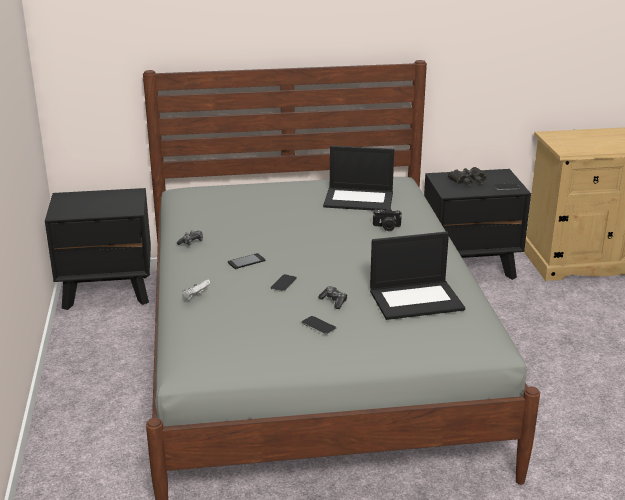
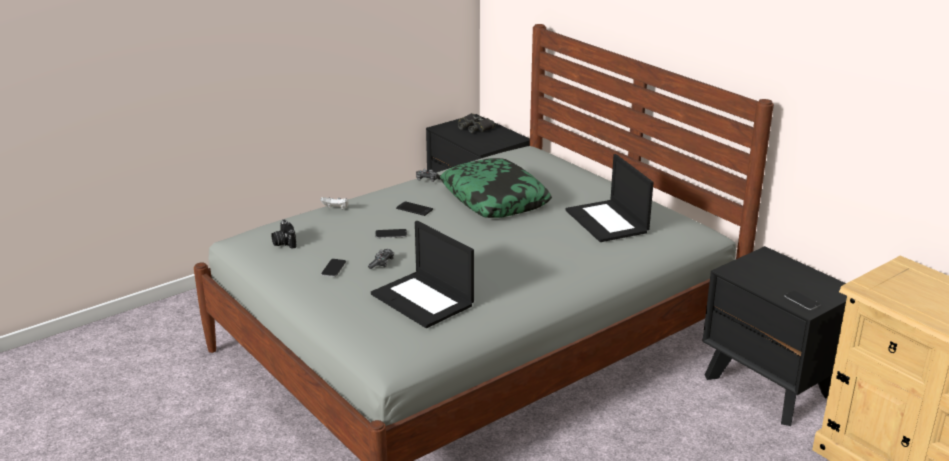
camera: 60 degrees right, 0 degrees up
camera [373,207,402,231] -> camera moved to [271,220,297,249]
black binoculars [448,167,487,187] -> black binoculars moved to [458,113,495,133]
none -> pillow [440,158,552,218]

